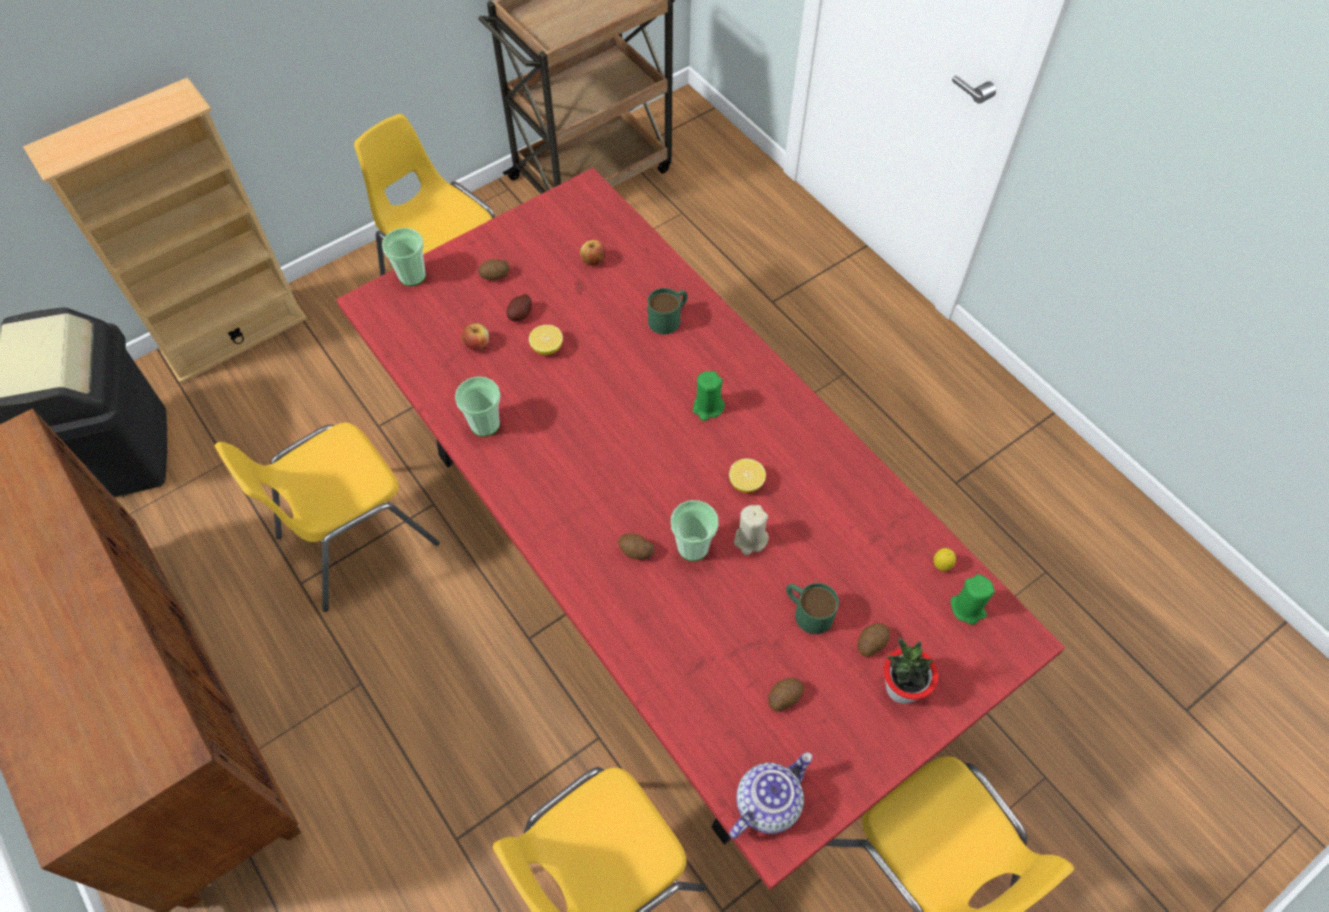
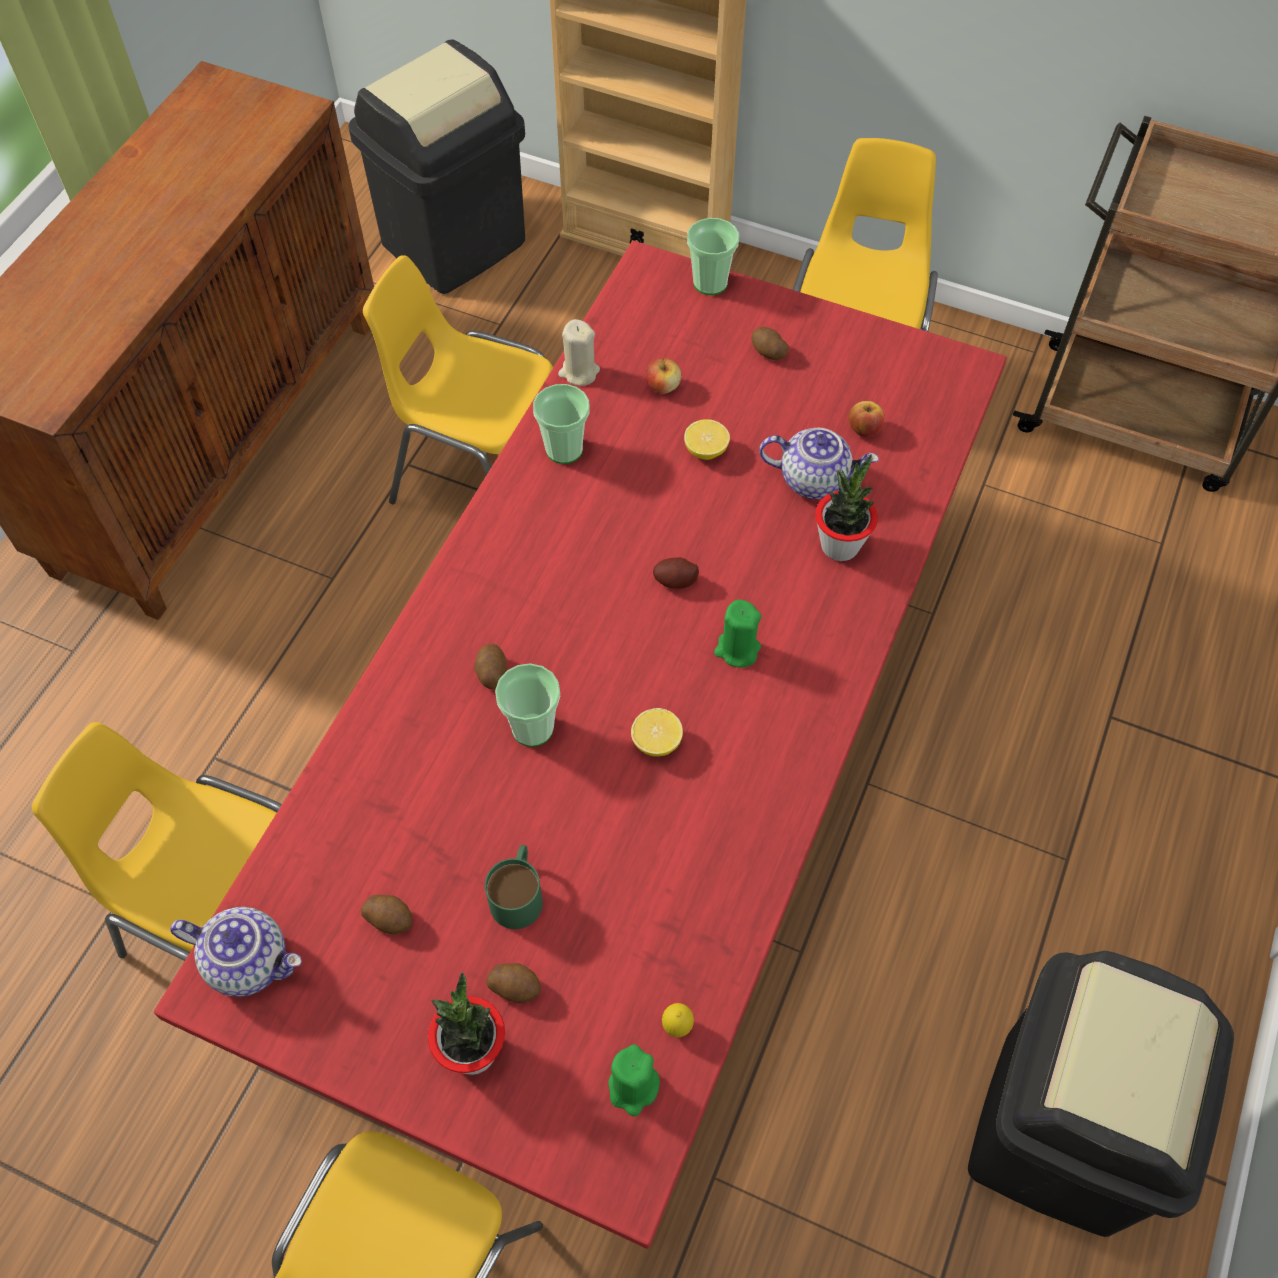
camera: 60 degrees right, 0 degrees up
potato [507,294,532,321] -> potato moved to [653,557,699,589]
green mug [648,288,688,334] -> potted plant [815,454,878,561]
beige candle [734,505,769,555] -> beige candle moved to [558,319,600,386]
none -> teapot [759,428,879,499]
none -> black trash can [968,951,1234,1237]

